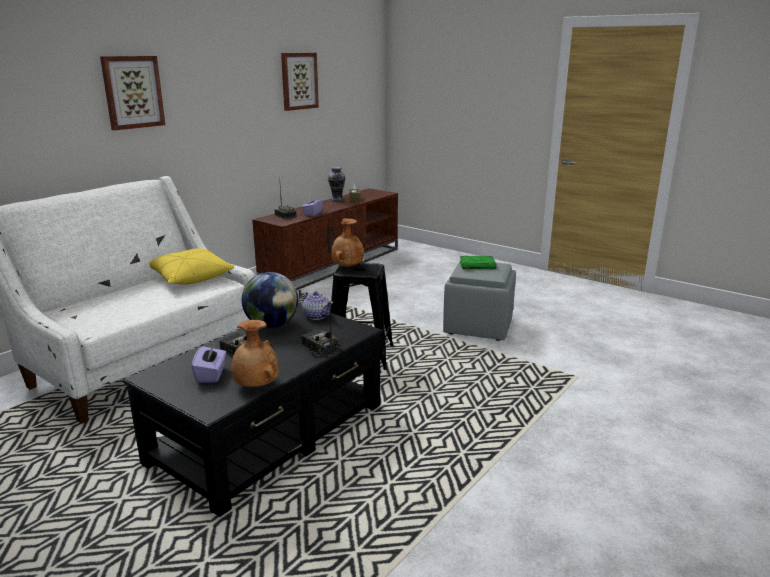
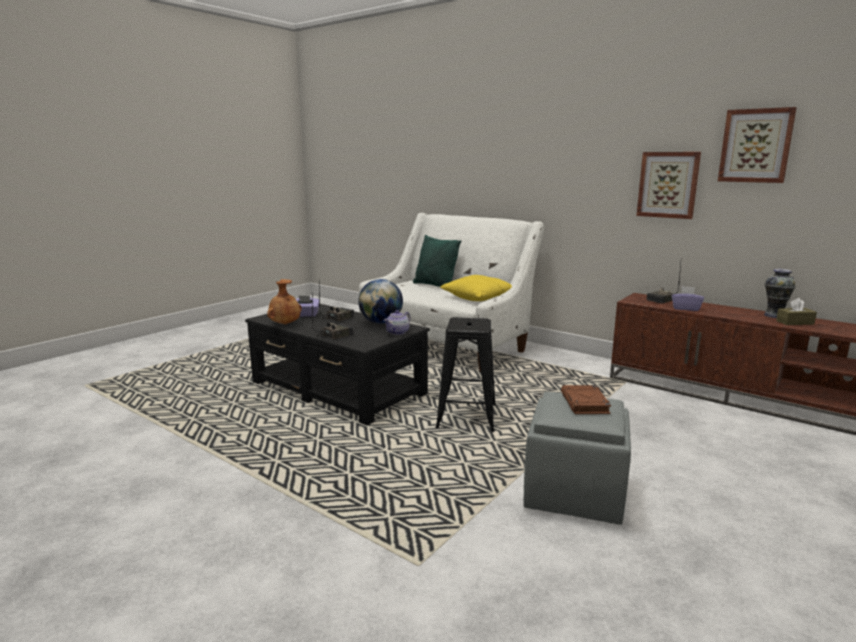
camera: 90 degrees right, 5 degrees down
picture [100,56,165,130] -> picture moved to [636,152,701,219]
brown vase [331,219,364,267] -> none
green book [460,256,496,269] -> brown book [561,385,611,414]
none -> green pillow [413,235,462,287]

